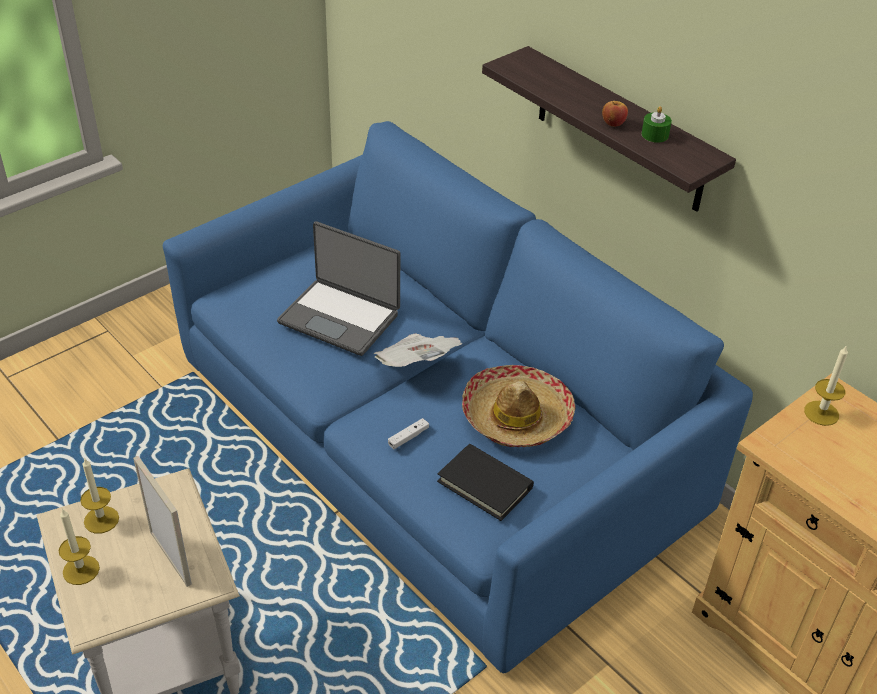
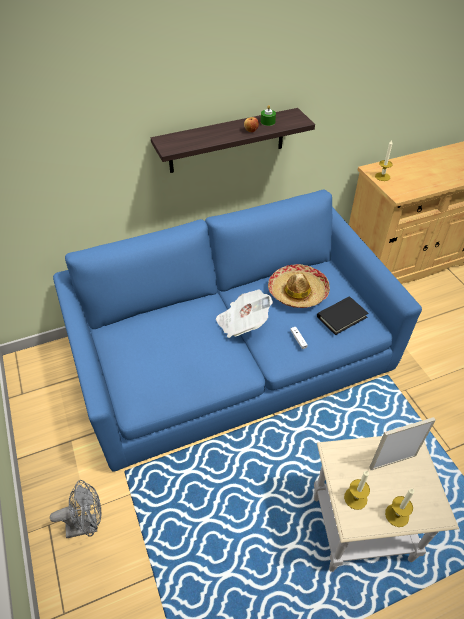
camera: 70 degrees left, 5 degrees up
laptop [277,221,400,356] -> none
none -> grey fan [50,480,101,538]

